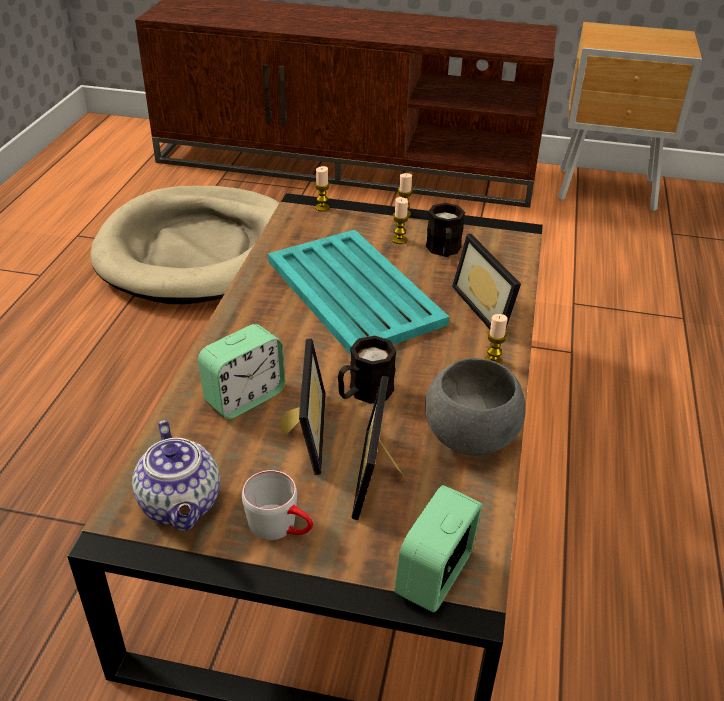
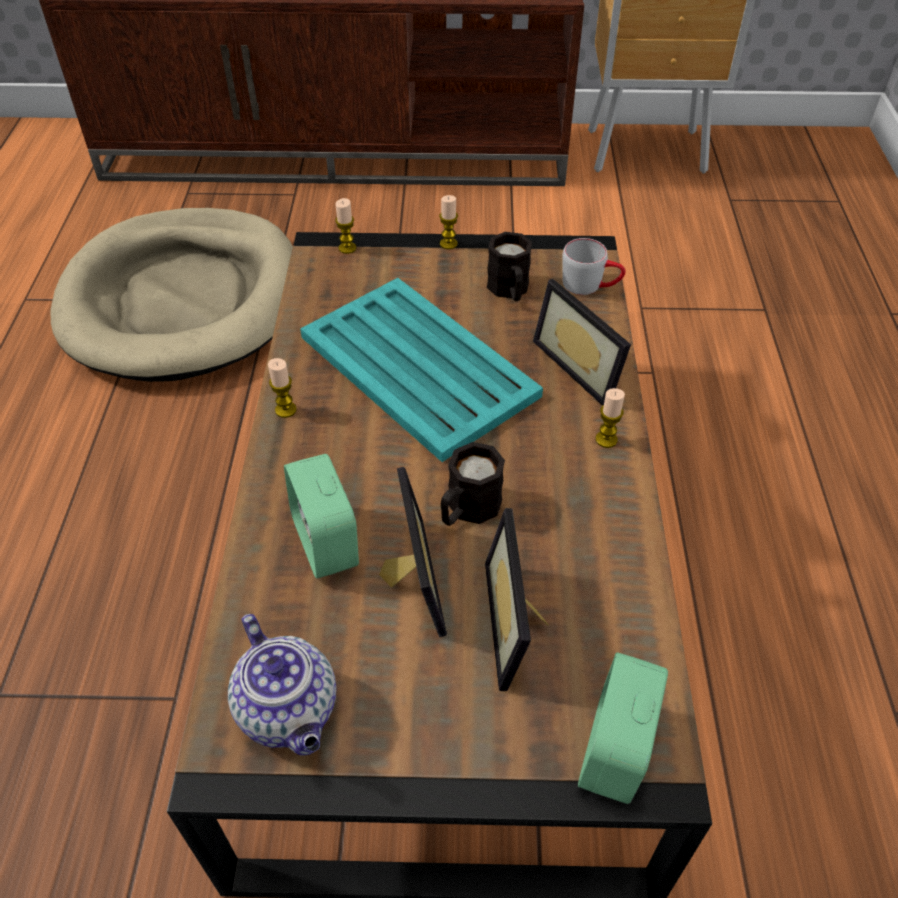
camera: 10 degrees left, 10 degrees up
alarm clock [198,324,285,419] -> alarm clock turned 120 degrees clockwise [284,454,359,579]
grey mug [242,470,313,540] -> grey mug moved to [562,238,626,295]
candle [392,197,409,244] -> candle moved to [268,358,297,418]
grey bowl [425,358,526,456] -> none

